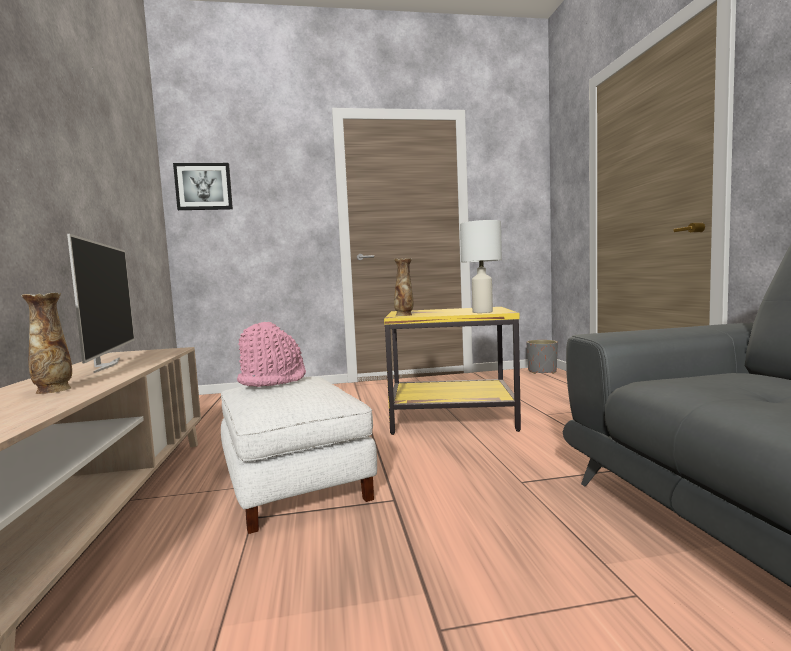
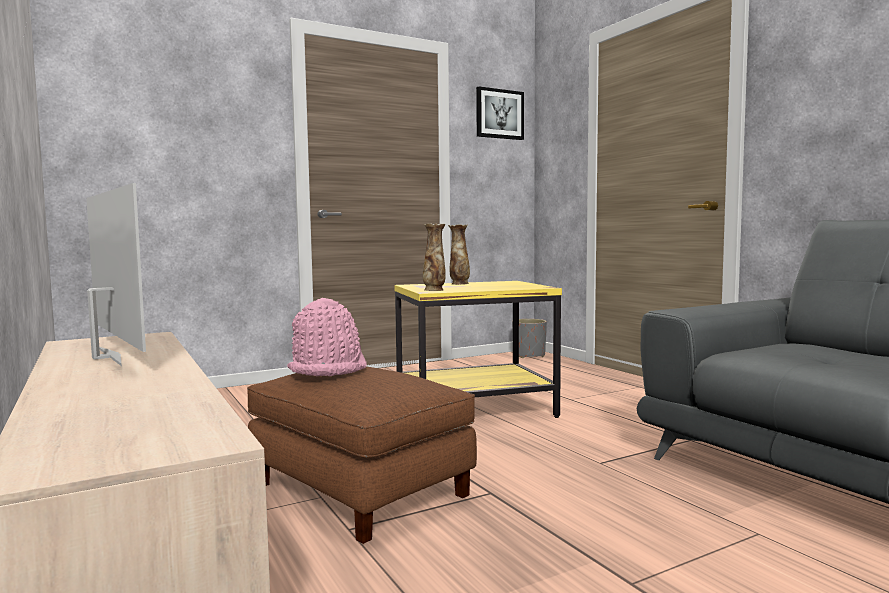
camera: 20 degrees left, 0 degrees up
vase [21,293,72,394] -> vase moved to [448,224,470,285]
picture [173,163,233,210] -> picture moved to [476,86,524,140]
white ottoman [221,377,377,534] -> brown ottoman [247,366,477,544]
white table lamp [460,220,502,313] -> none

